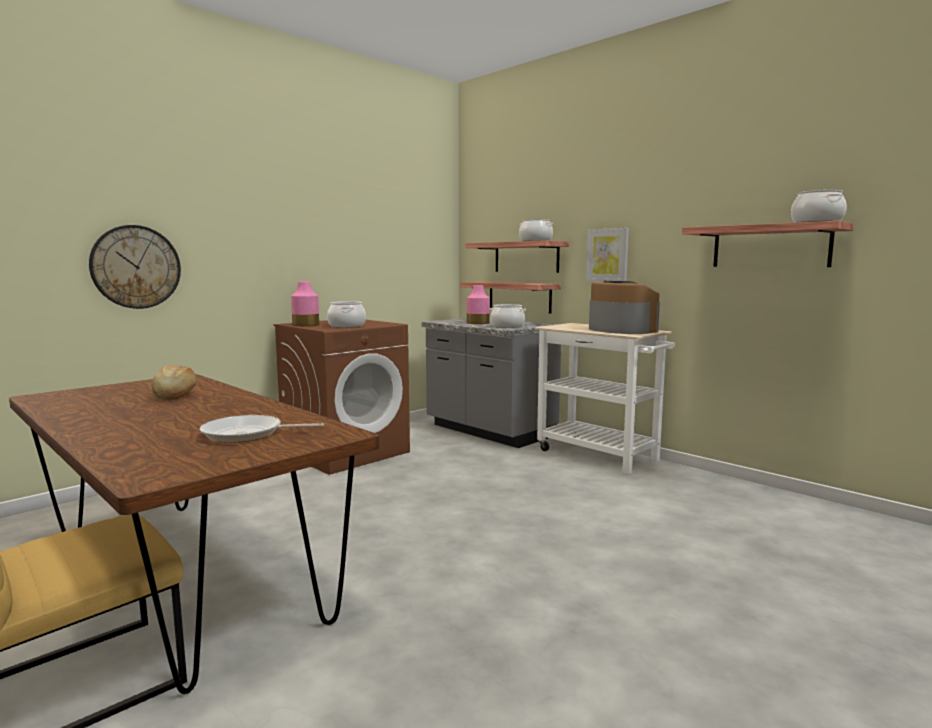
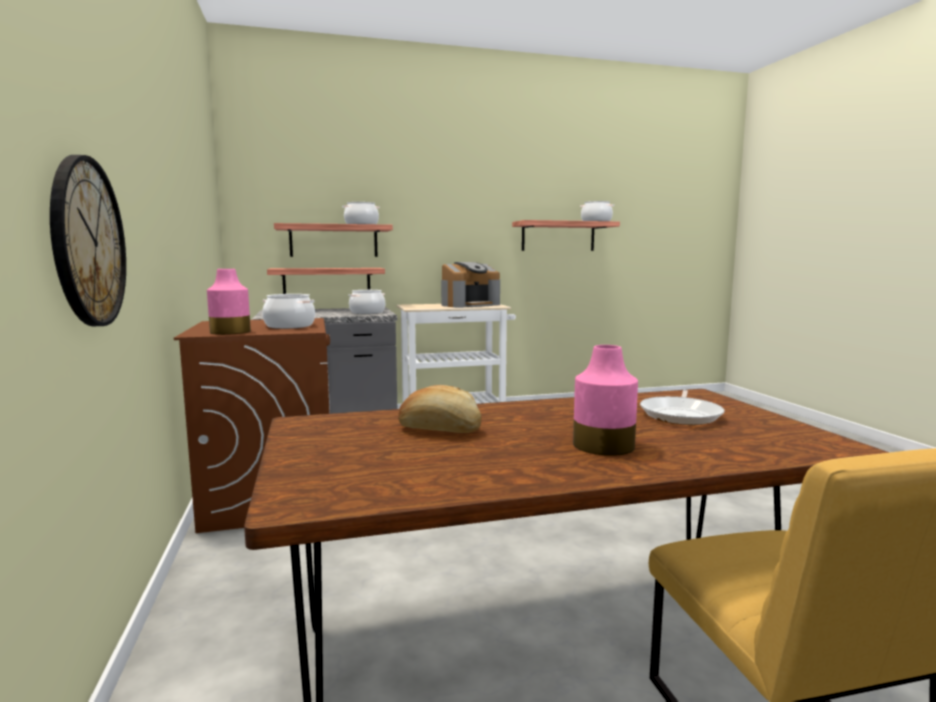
camera: 60 degrees left, 0 degrees up
pink vase [467,285,490,324] -> pink vase moved to [573,345,638,456]
picture [586,228,629,281] -> none
coffee machine [589,280,660,334] -> coffee machine turned 150 degrees clockwise [441,262,500,308]

